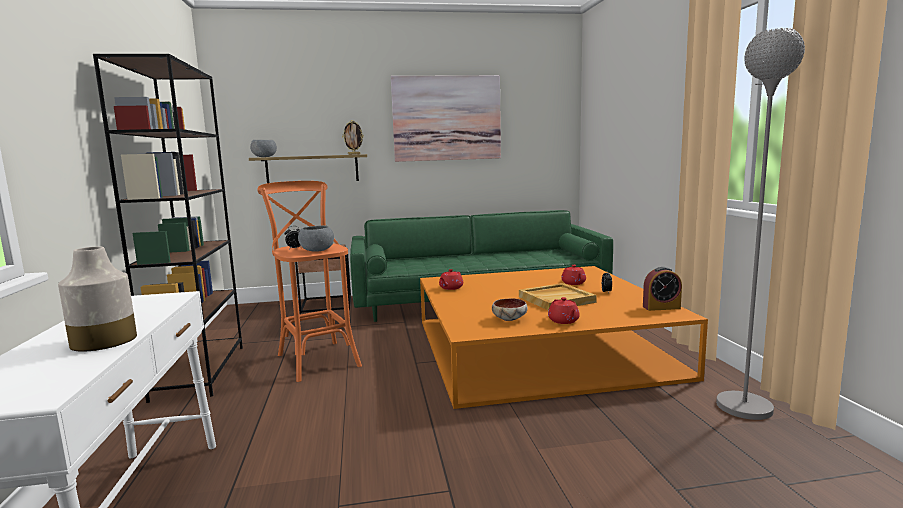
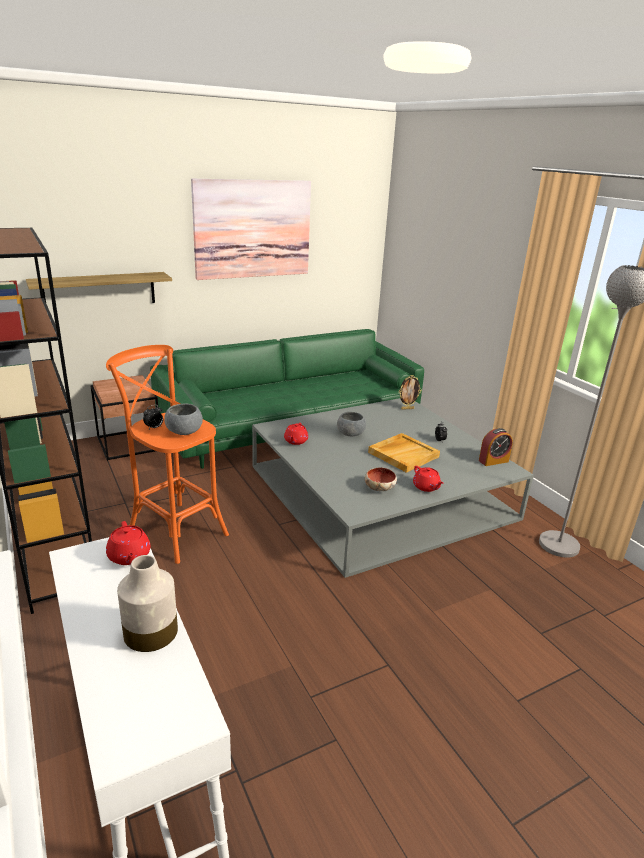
camera: 20 degrees left, 15 degrees up
grey bowl [250,140,277,157] -> grey bowl moved to [337,412,366,437]
picture frame [342,120,364,155] -> picture frame moved to [399,375,422,410]
orange coffee table [420,266,708,409] -> grey coffee table [252,398,534,578]
red teapot [561,265,586,285] -> red teapot moved to [106,521,151,565]

